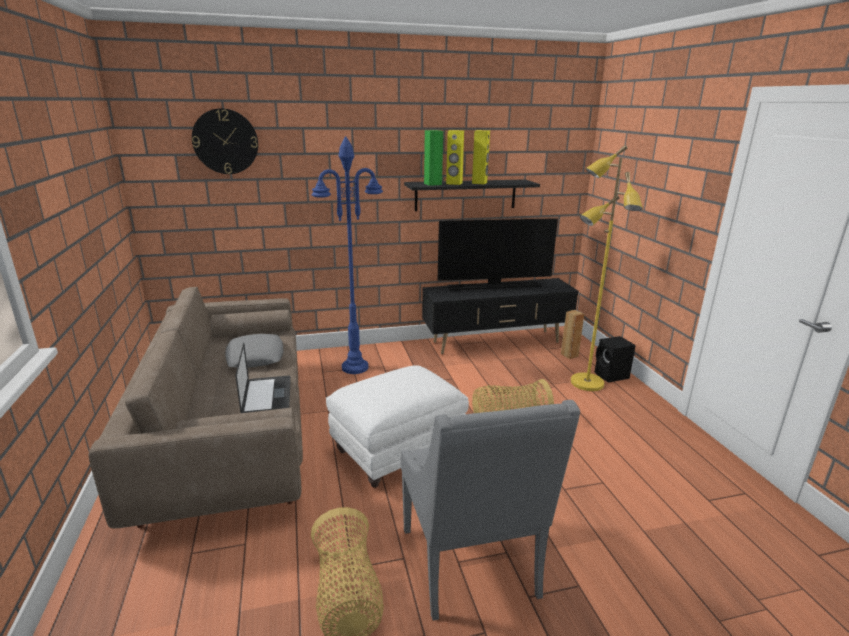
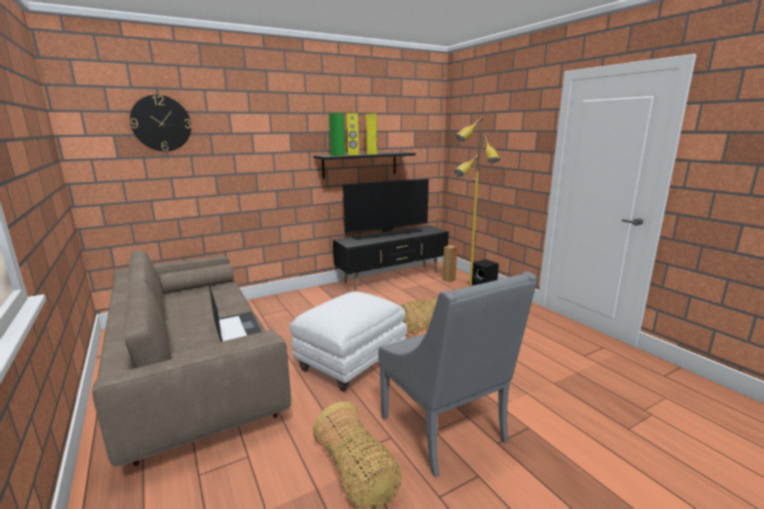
camera: 15 degrees left, 5 degrees down
grey pillow [225,334,283,368] -> none
blue floor lamp [311,136,383,374] -> none

